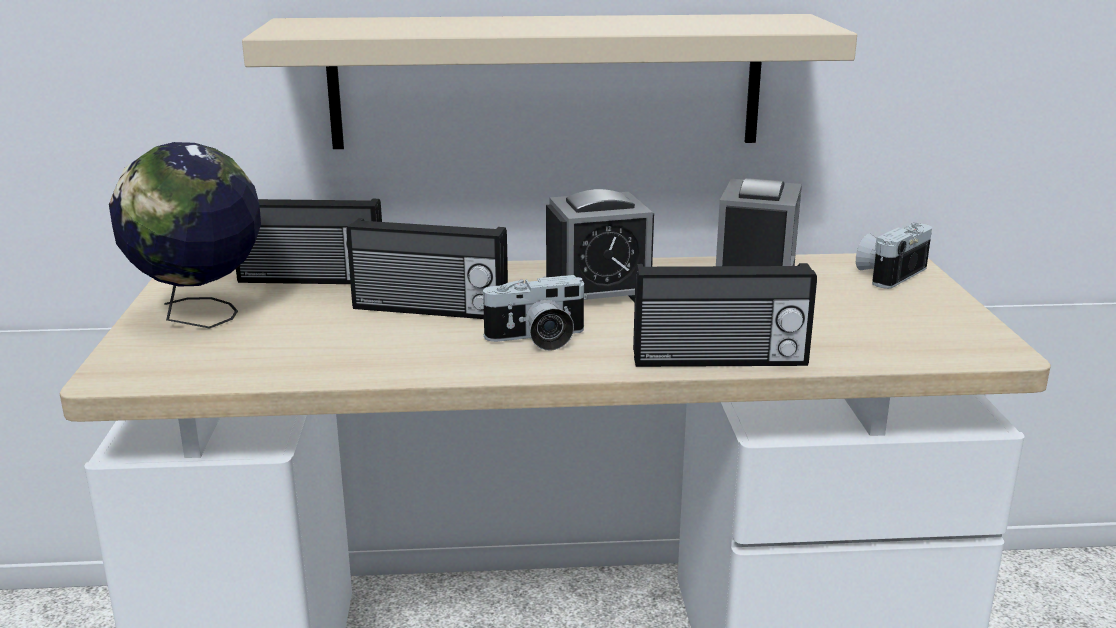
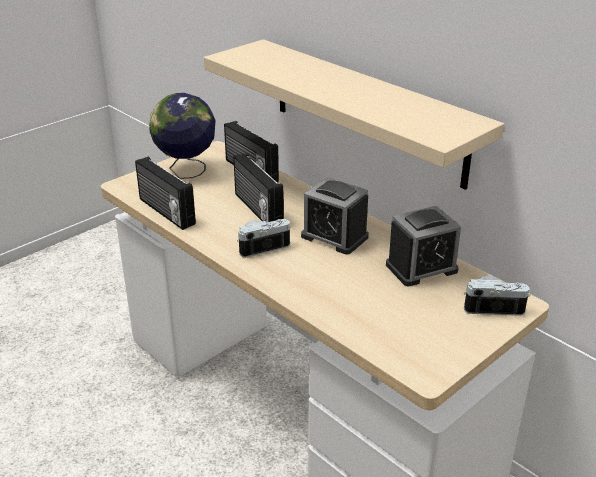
camera: 50 degrees right, 10 degrees up
camera [479,275,587,350] -> camera turned 120 degrees clockwise [237,219,291,258]
radio [633,263,817,367] -> radio moved to [135,156,196,230]

